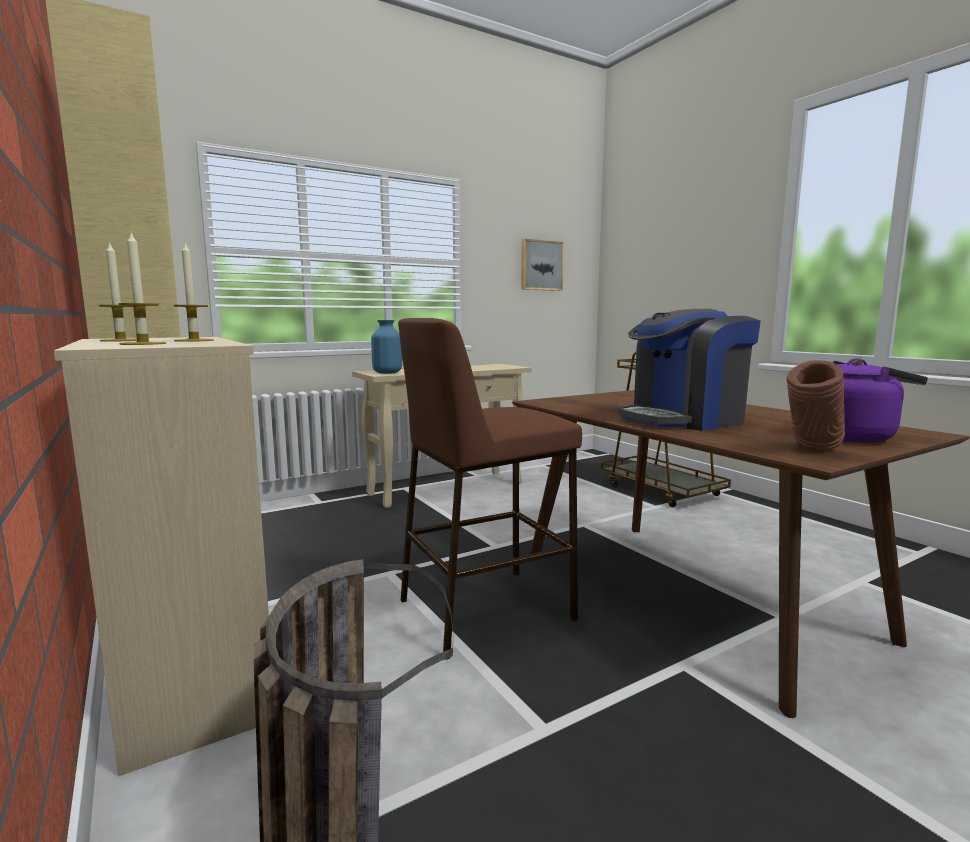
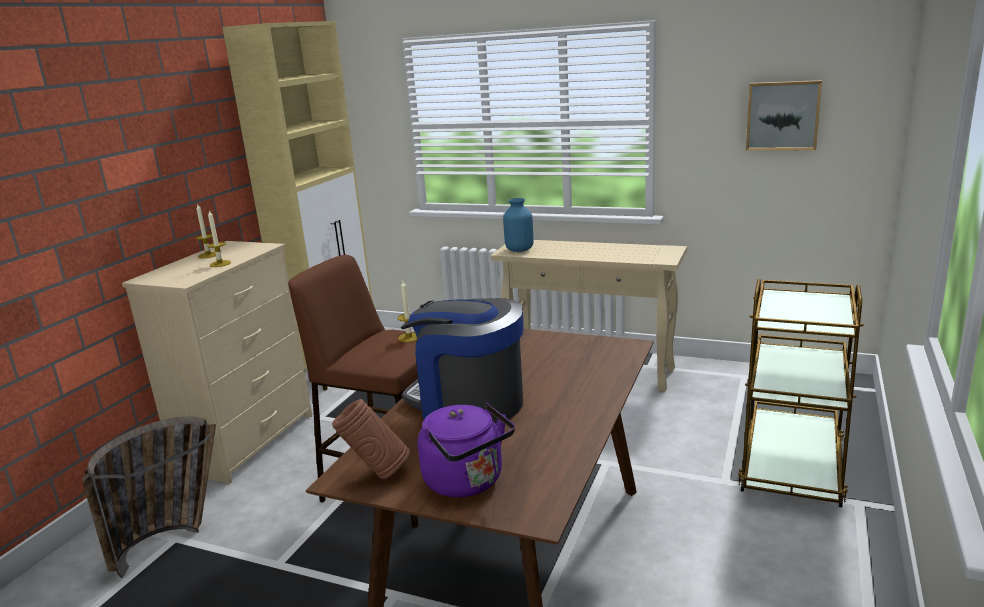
camera: 55 degrees right, 10 degrees up
candle [118,230,166,345] -> candle moved to [397,281,417,342]

